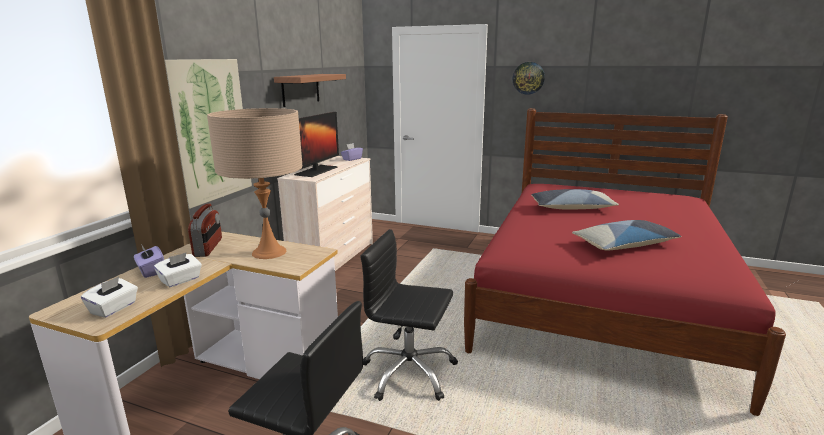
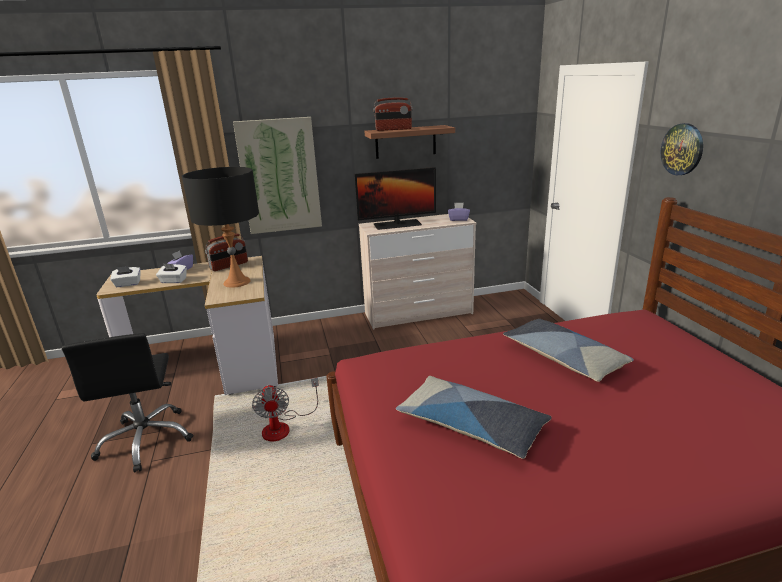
camera: 55 degrees right, 5 degrees up
beige table lamp [207,108,302,259] -> black table lamp [182,167,259,288]
black office chair [360,229,458,401] -> fan [252,378,319,441]
none -> radio [373,97,413,131]

